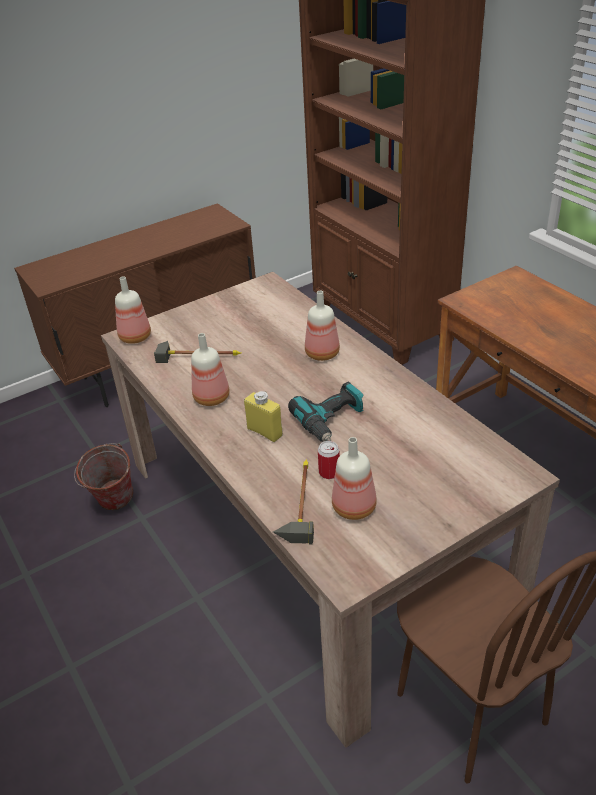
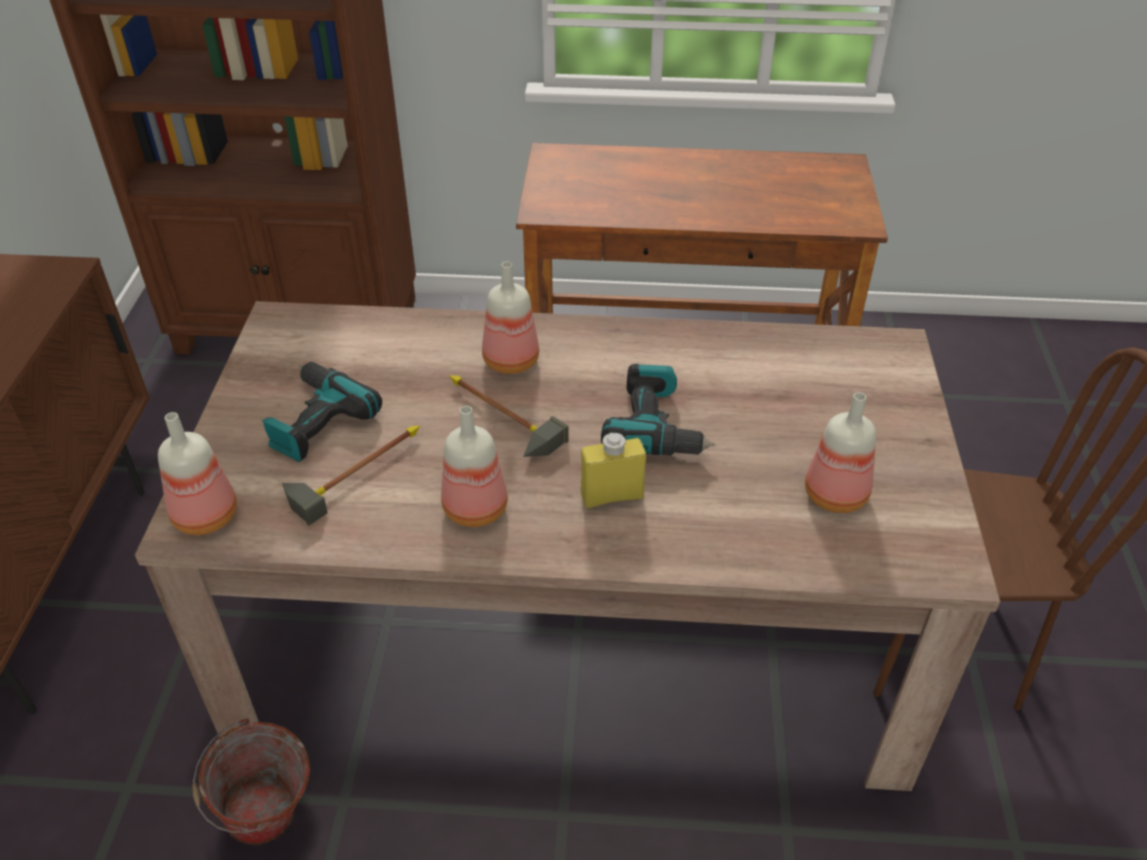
camera: 55 degrees left, 5 degrees up
hammer [273,459,314,545] -> hammer moved to [449,375,568,457]
can [318,441,340,479] -> none
none -> power drill [262,362,382,462]

